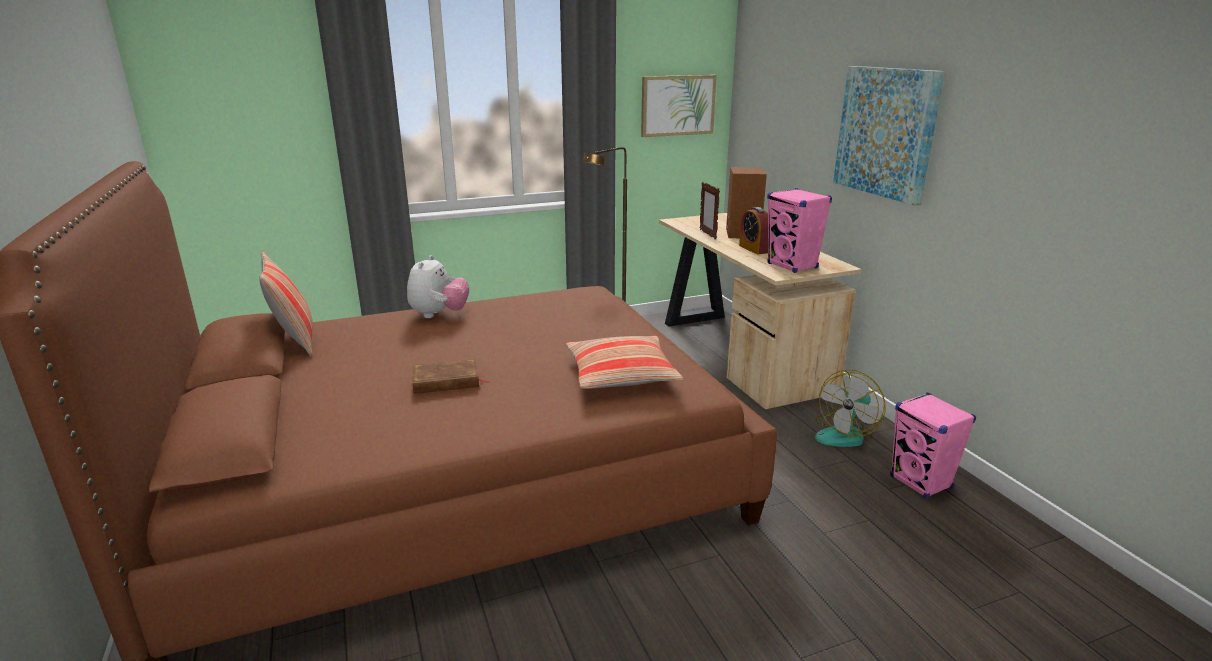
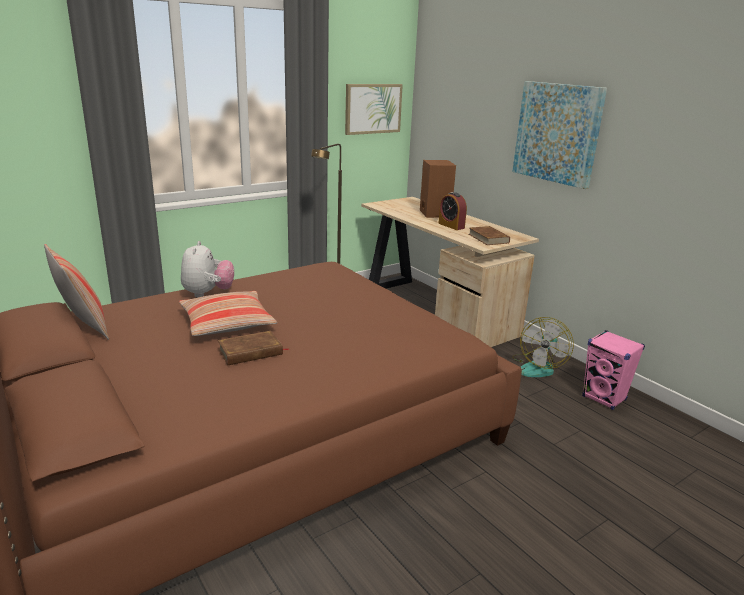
camera: 15 degrees left, 0 degrees up
pillow [566,336,684,389] -> pillow moved to [179,291,277,336]
picture frame [700,182,720,239] -> none
pink speaker [767,188,832,273] -> brown book [469,226,510,245]

